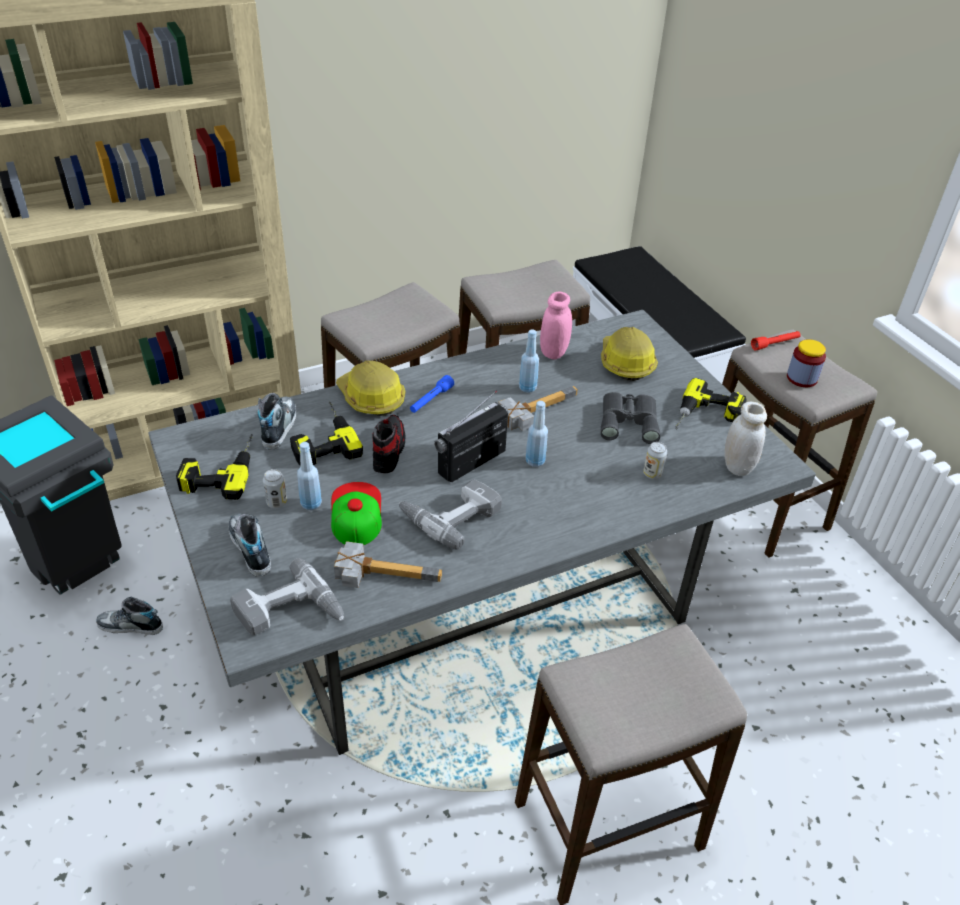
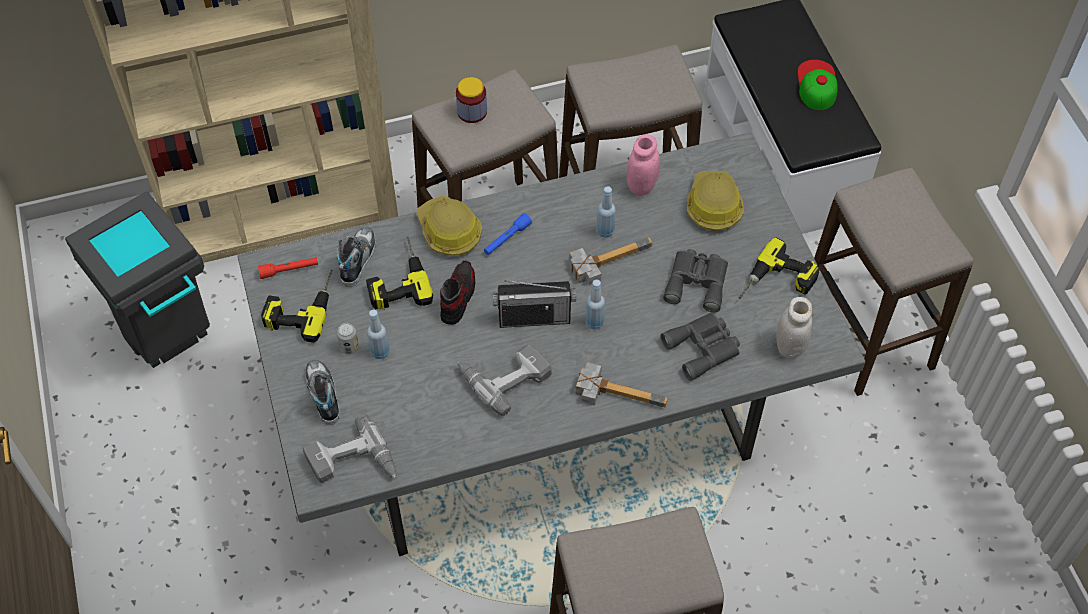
camera: 10 degrees right, 15 degrees up
shoe [96,597,163,635] -> none
cap [331,482,382,545] -> cap moved to [798,60,838,110]
hammer [334,541,442,588] -> hammer moved to [576,362,668,407]
radio [434,391,509,482] -> radio turned 150 degrees counterclockwise [493,280,576,328]
can [643,442,668,479] -> grey binoculars [661,313,740,381]
red flashlight [751,331,801,351] -> red flashlight moved to [258,257,318,279]
jar [787,339,826,387] -> jar moved to [456,77,487,123]

